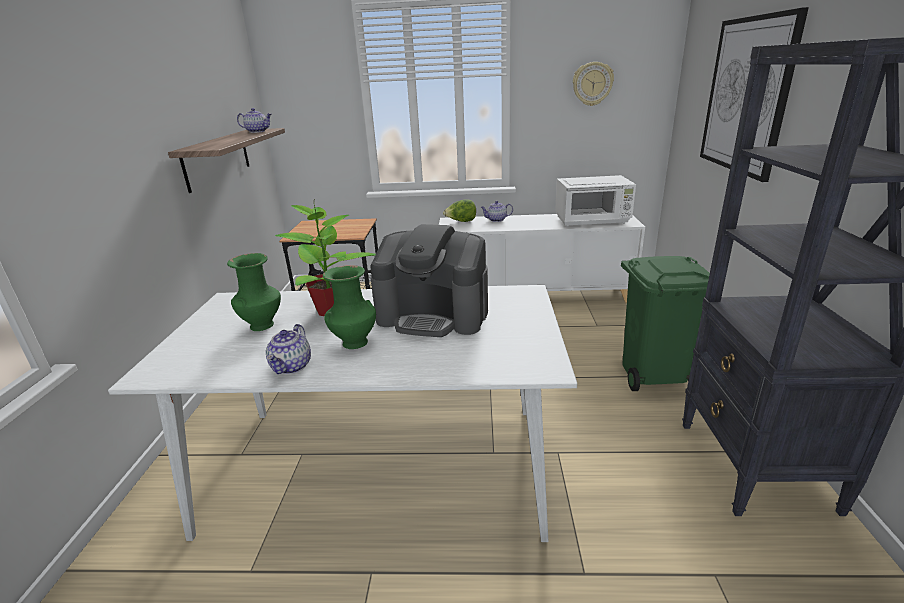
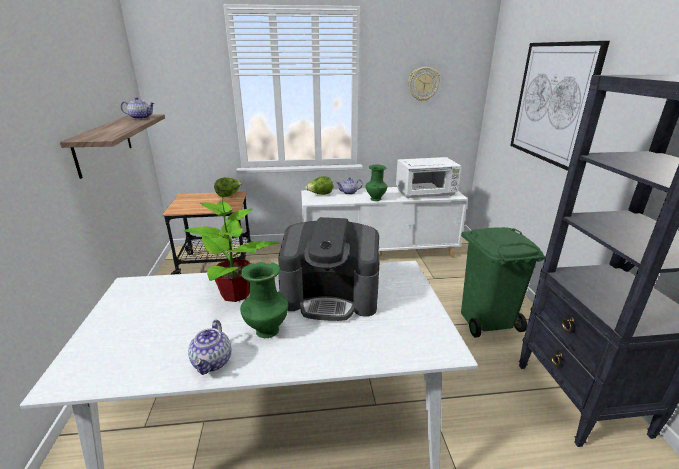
camera: 10 degrees left, 0 degrees up
green vase [227,253,281,331] -> green vase moved to [366,165,387,201]
none -> lettuce [214,177,242,197]

